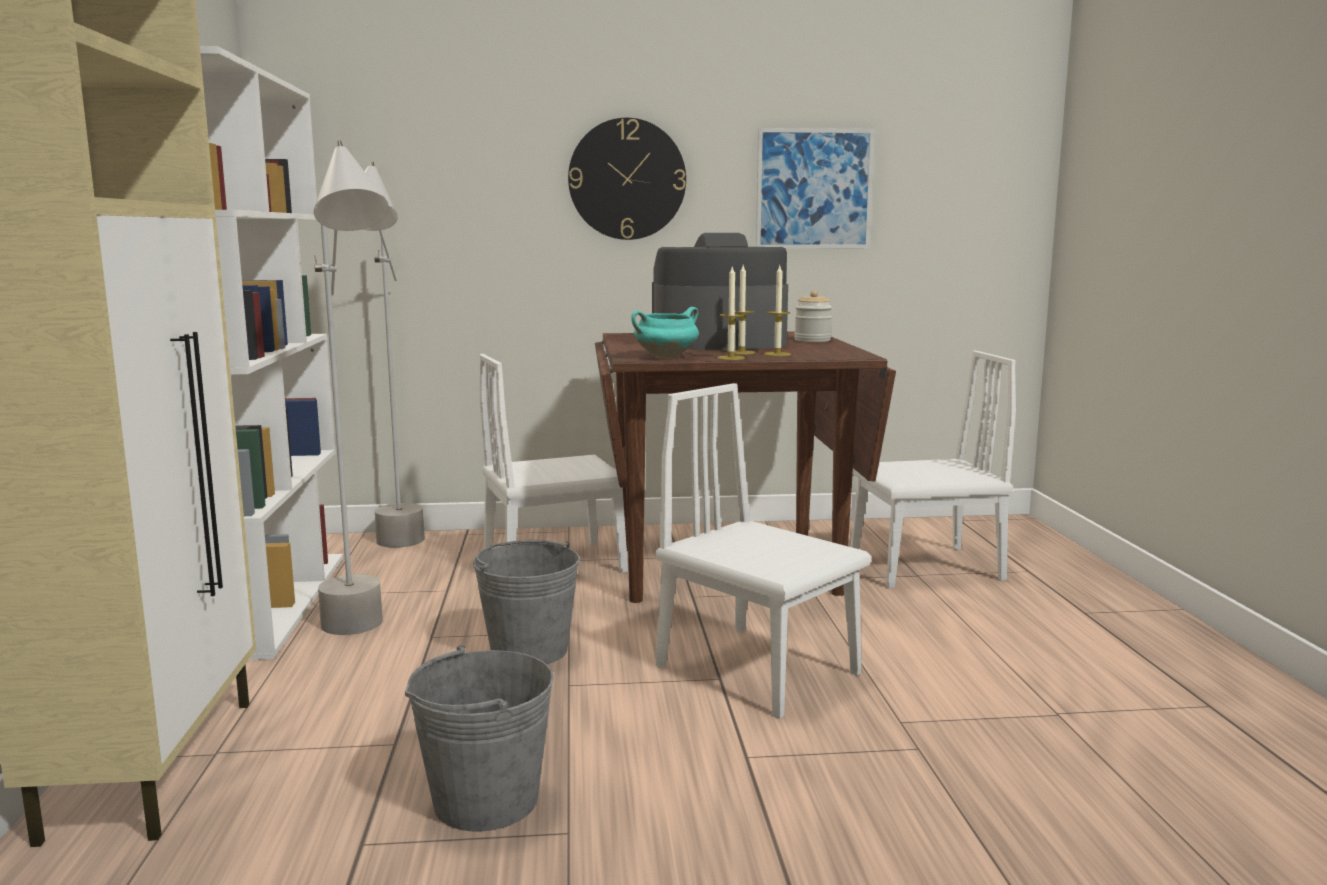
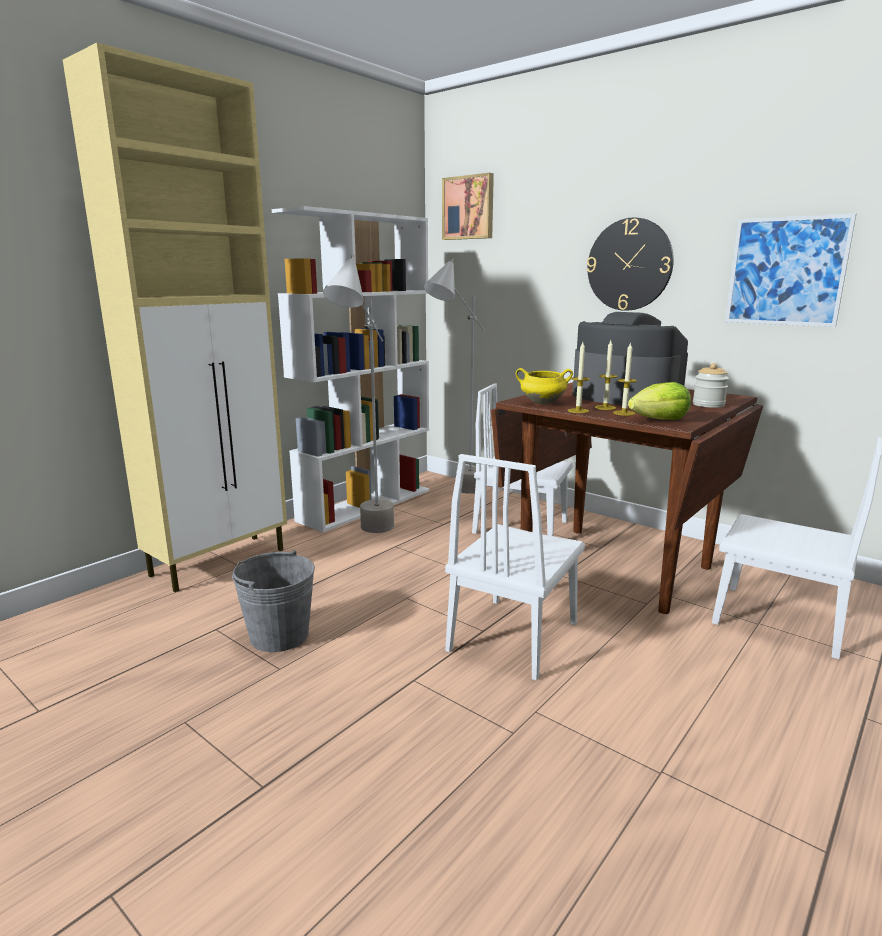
camera: 45 degrees right, 5 degrees up
grey bucket [473,540,580,664] -> none
turquoise cooking pot [631,307,699,358] -> yellow cooking pot [516,368,573,404]
white chair [656,383,871,719] -> white chair turned 150 degrees counterclockwise [445,454,585,681]
none -> picture [442,173,494,240]
none -> lettuce [628,382,691,420]

